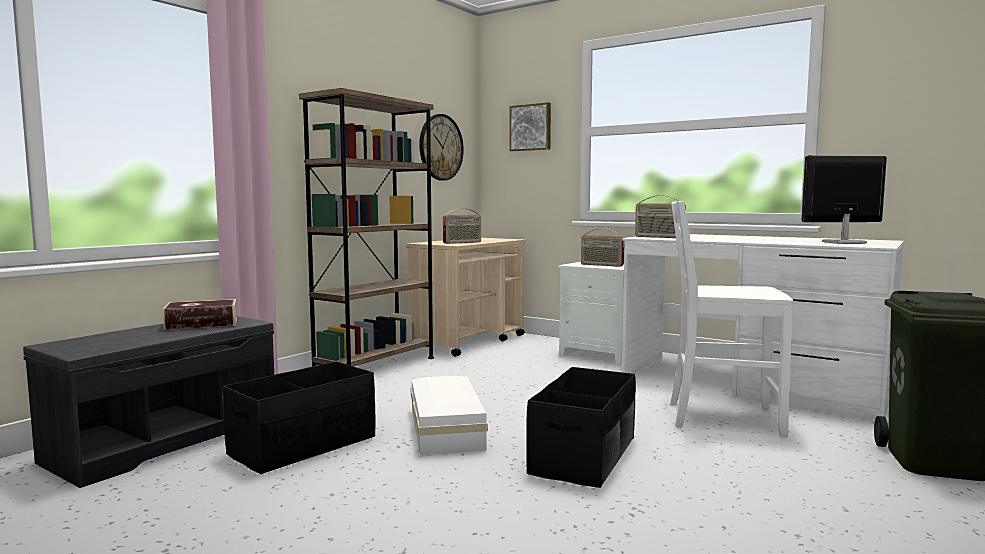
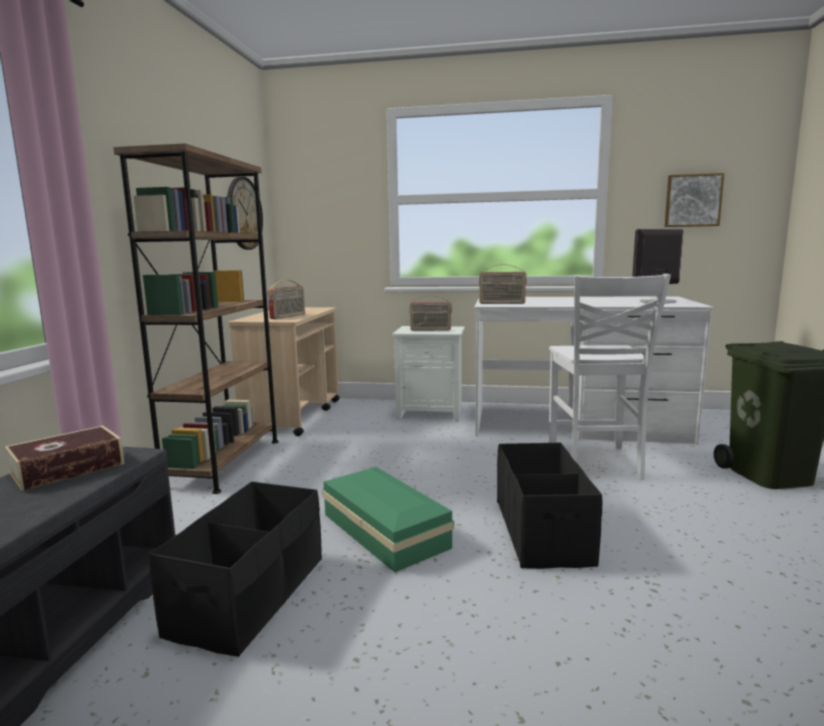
camera: 25 degrees left, 5 degrees up
white storage box [411,376,488,455] -> green storage box [322,467,454,572]
picture [509,102,551,151] -> picture moved to [665,173,725,227]
white chair [671,201,793,437] -> white chair turned 75 degrees counterclockwise [549,274,671,480]

